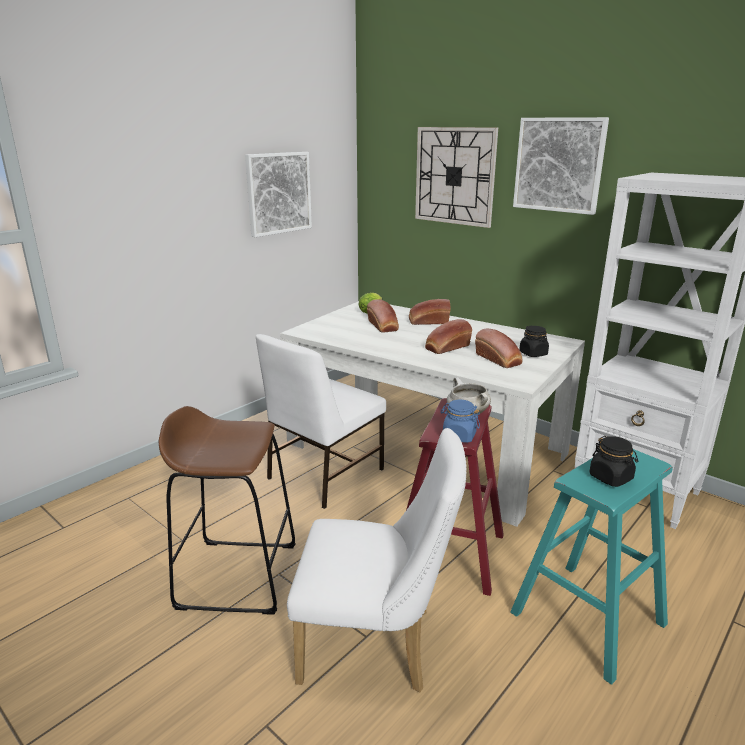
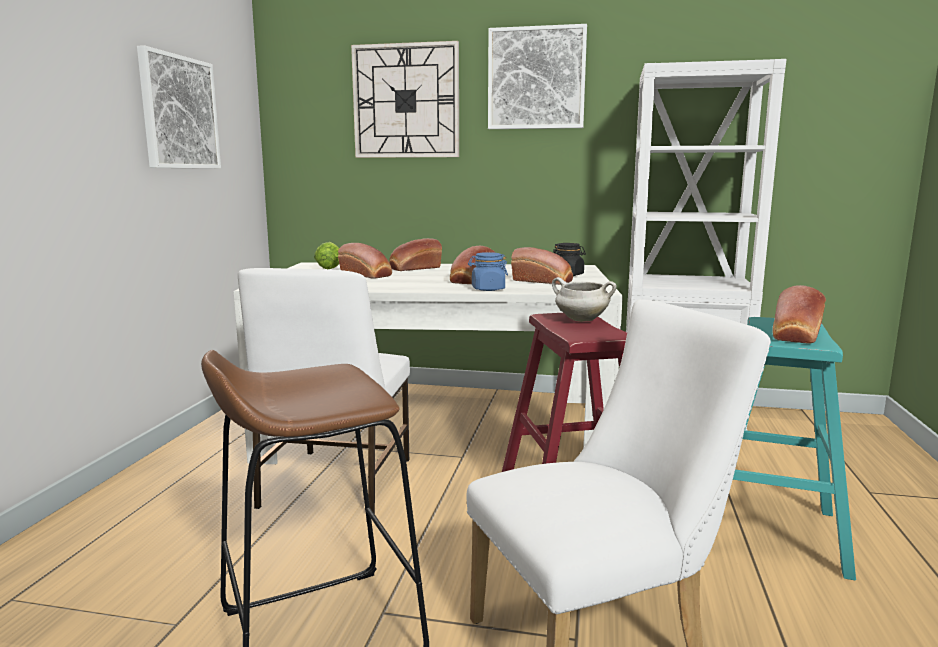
camera: 30 degrees left, 10 degrees down
blue jar [440,400,480,443] -> blue jar moved to [468,252,508,291]
black jar [590,436,638,487] -> bread [772,285,826,344]

